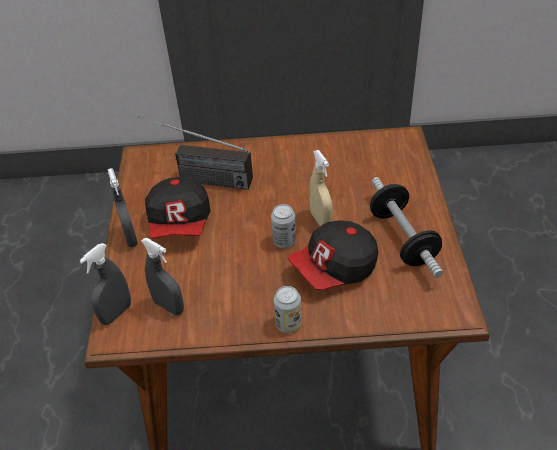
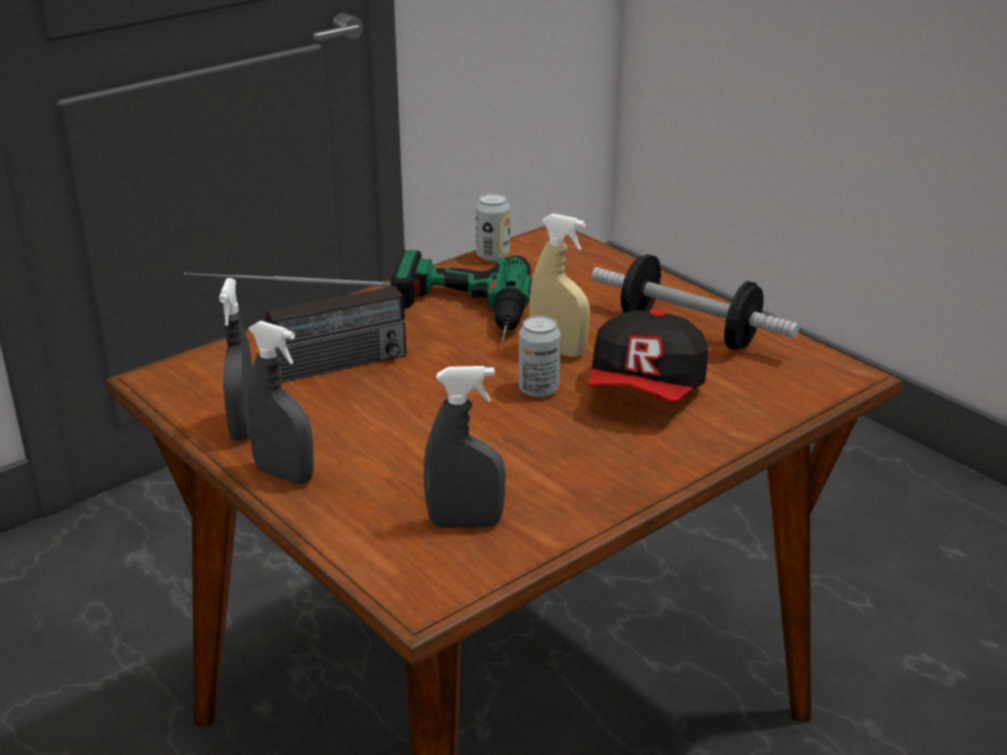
camera: 40 degrees left, 15 degrees down
grey spray bottle [79,243,131,325] -> grey spray bottle moved to [219,278,253,441]
cap [145,177,210,239] -> none
can [274,286,302,333] -> can moved to [476,193,510,262]
none -> power drill [391,250,532,342]

